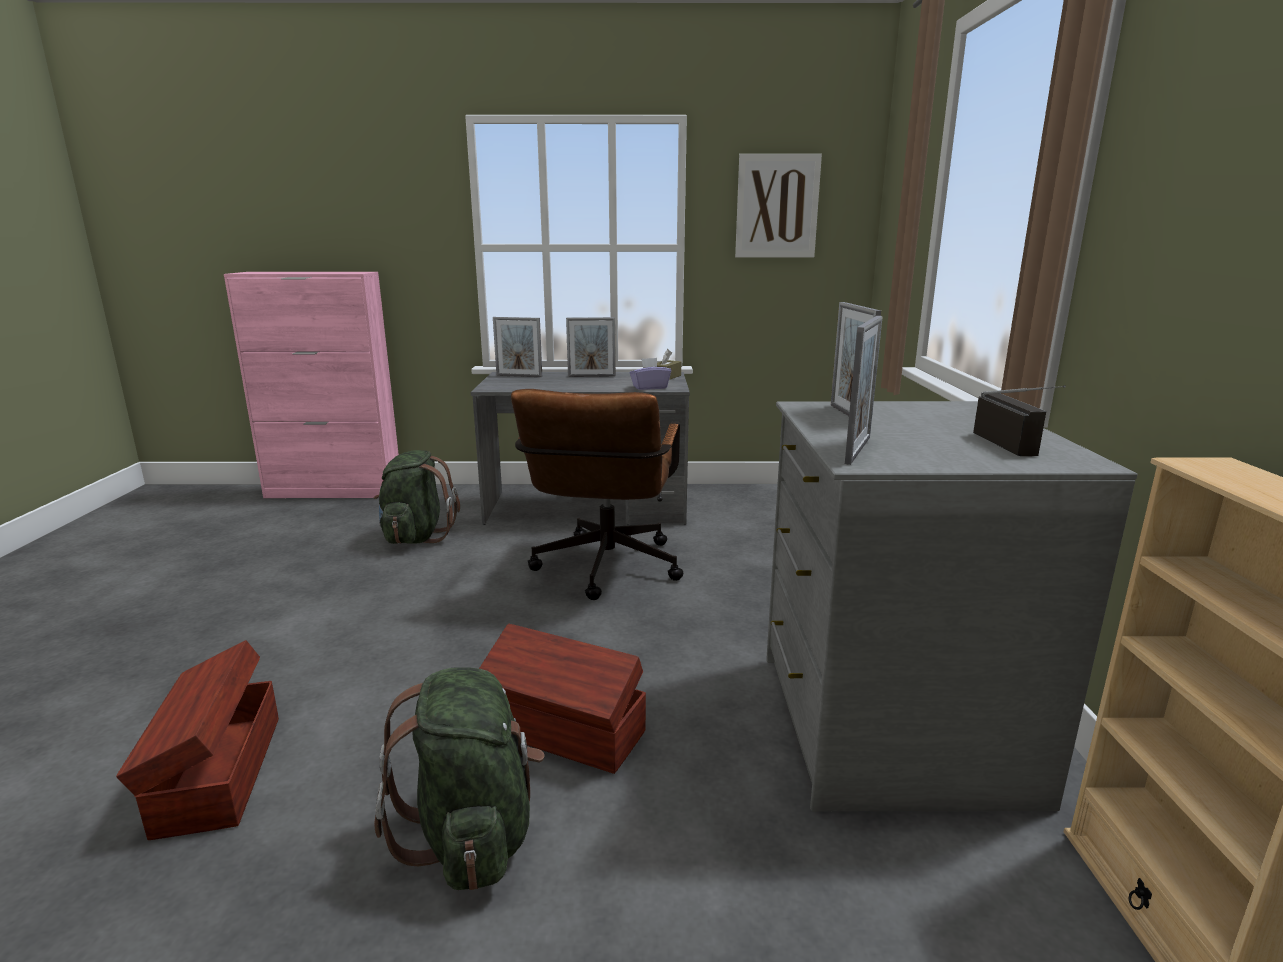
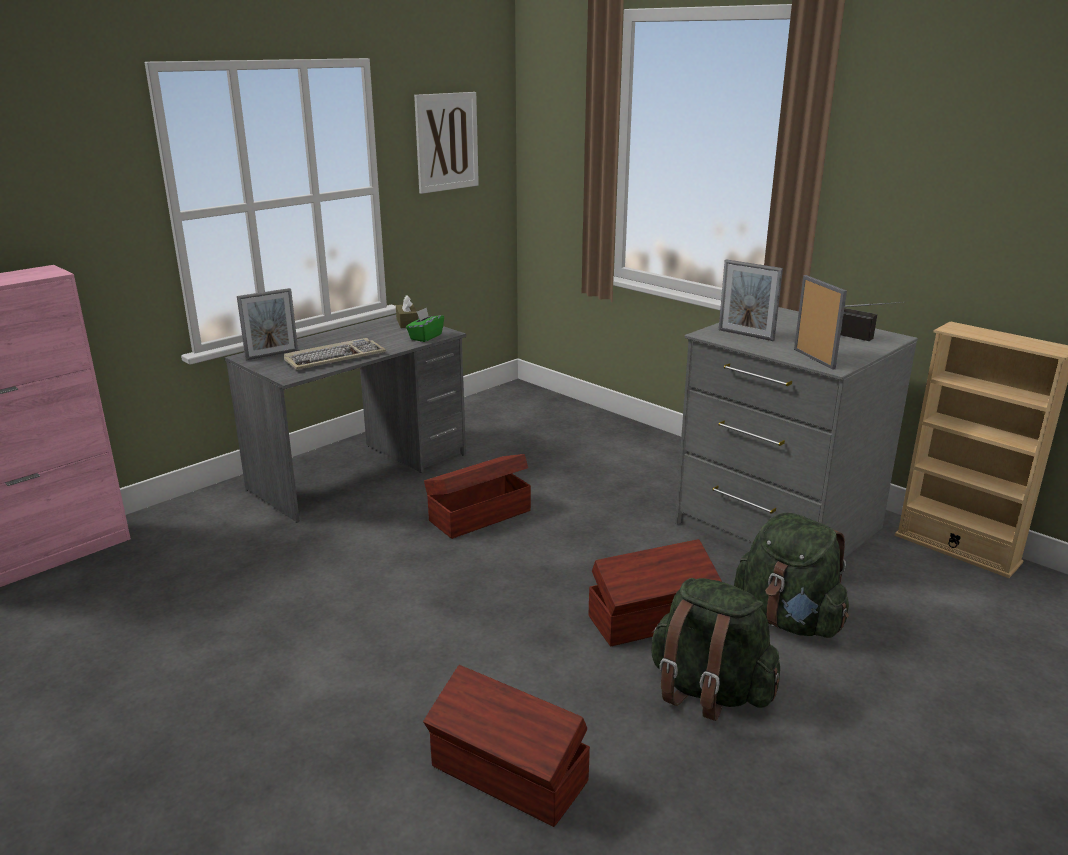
camera: 45 degrees left, 5 degrees up
green backpack [373,450,460,544] -> green backpack moved to [734,513,849,638]
brown office chair [511,389,683,600] -> brown storage box [424,454,531,539]
picture frame [566,317,616,377] -> none
purple tissue box [630,358,671,390] -> green tissue box [406,308,444,342]
none -> keyboard [284,338,386,370]

